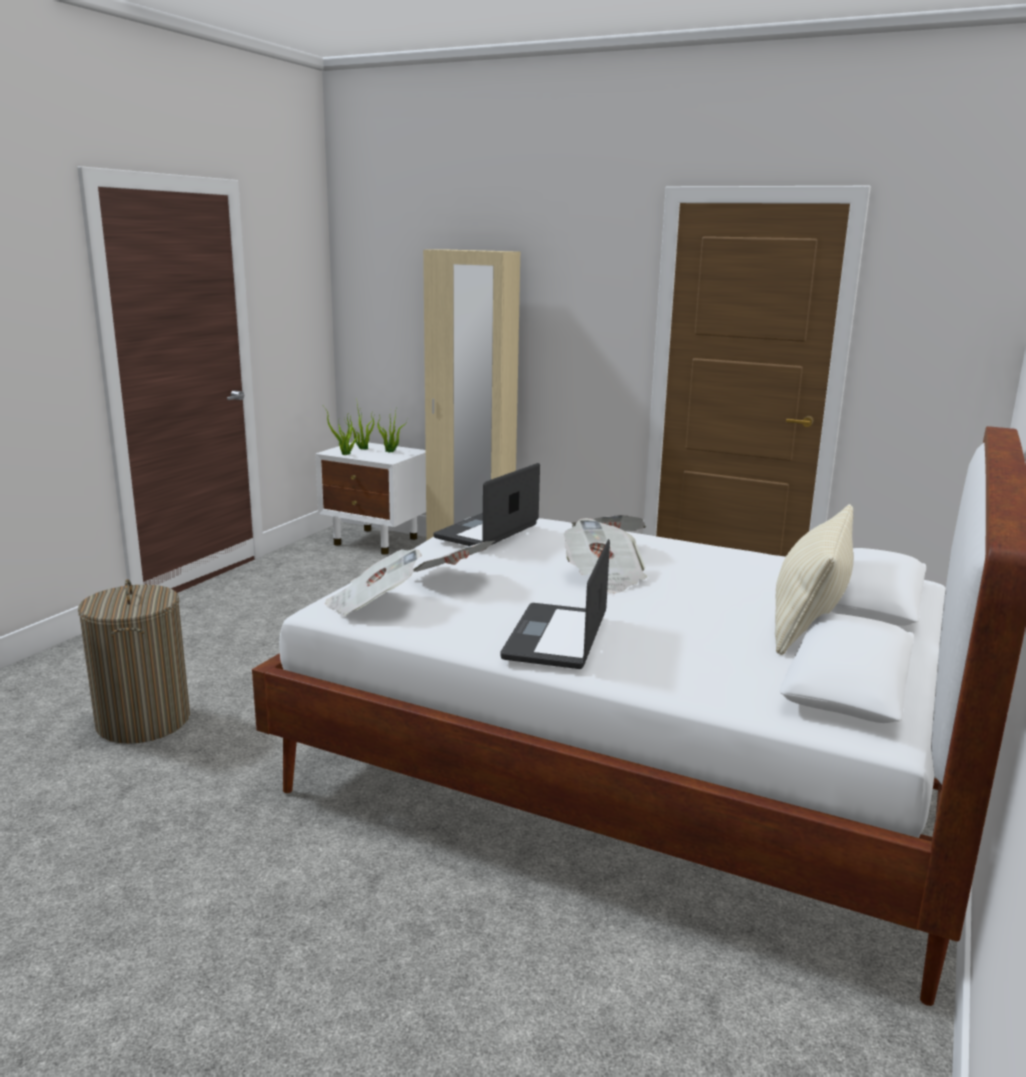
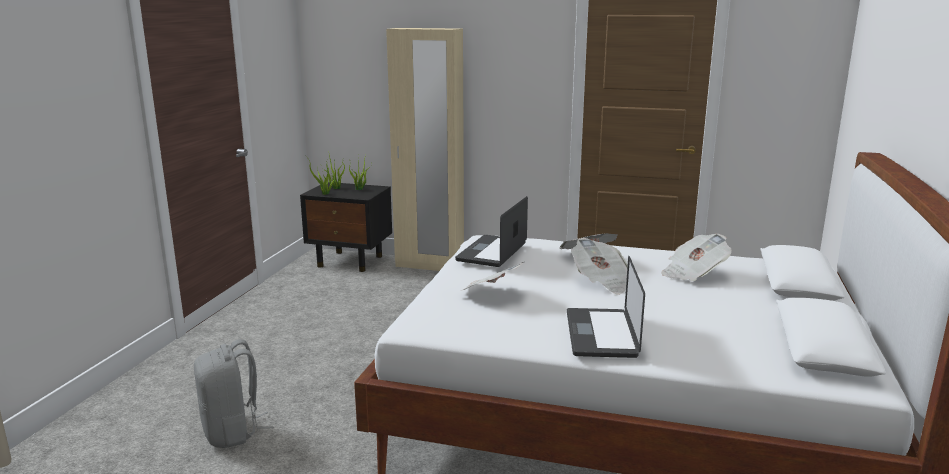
camera: 10 degrees left, 0 degrees up
laundry basket [78,579,190,744] -> grey backpack [194,339,274,448]
white nightstand [315,441,426,555] -> black nightstand [300,182,392,272]
newspaper [325,549,422,616] -> newspaper moved to [661,234,732,281]
beige pillow [775,504,853,655] -> none

